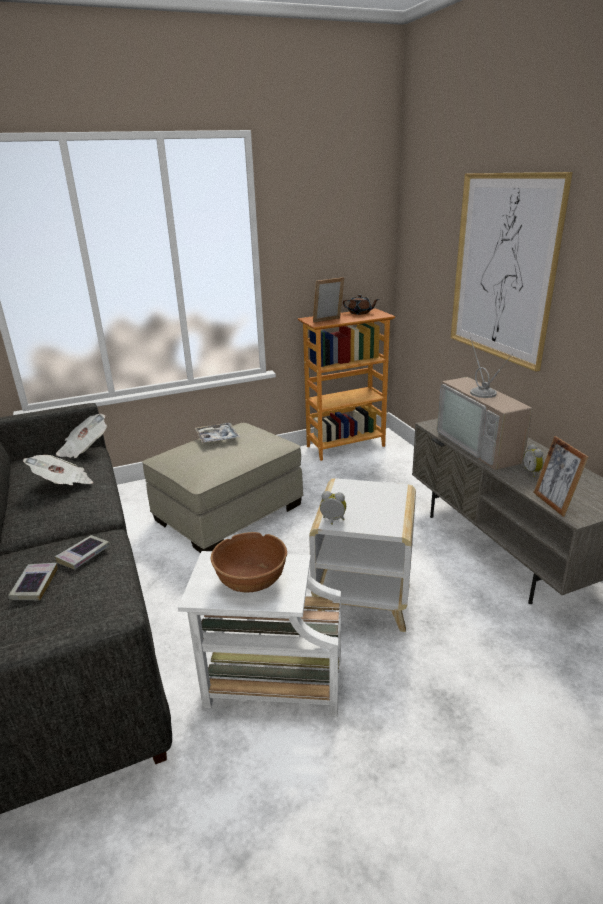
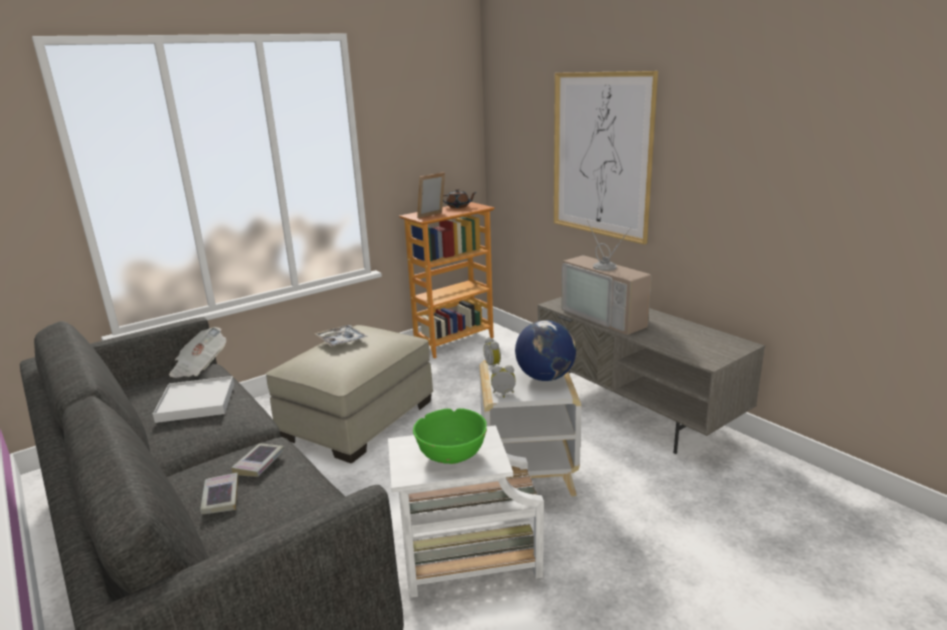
camera: 15 degrees left, 5 degrees down
newspaper [23,455,94,485] -> white tray [153,376,234,423]
brown bowl [211,532,287,593] -> green bowl [413,408,487,464]
alarm clock [523,444,544,477] -> alarm clock moved to [483,337,501,367]
picture frame [533,436,588,517] -> none
none -> globe [515,320,576,381]

